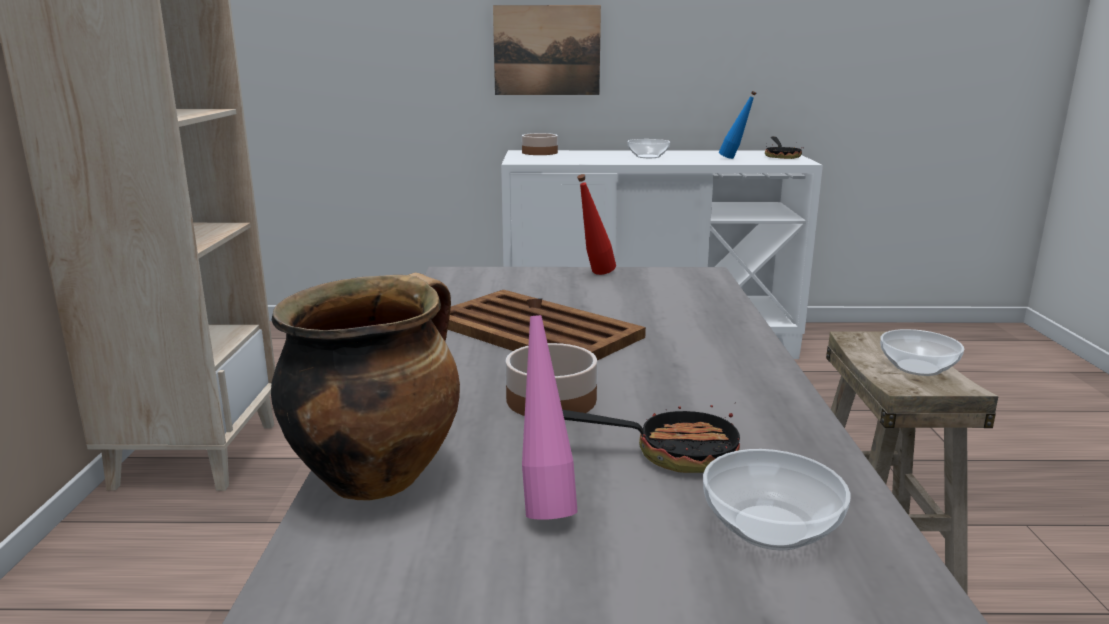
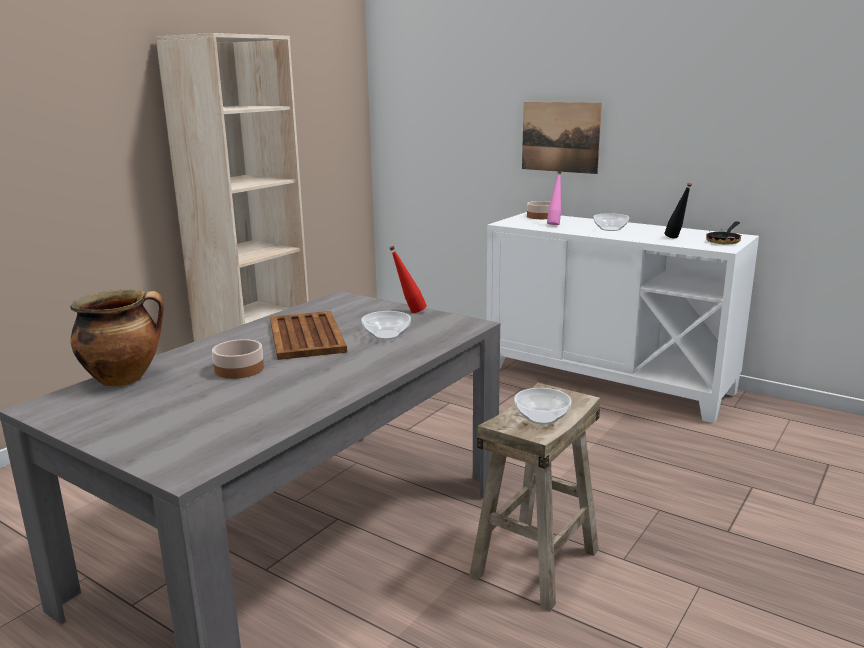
camera: 35 degrees right, 0 degrees up
pink bottle [522,299,578,520] -> pink bottle moved to [547,171,561,225]
frying pan [562,403,740,473] -> none
bowl [703,449,850,550] -> bowl moved to [362,311,411,340]
blue bottle [719,91,756,159] -> black bottle [665,183,692,238]

